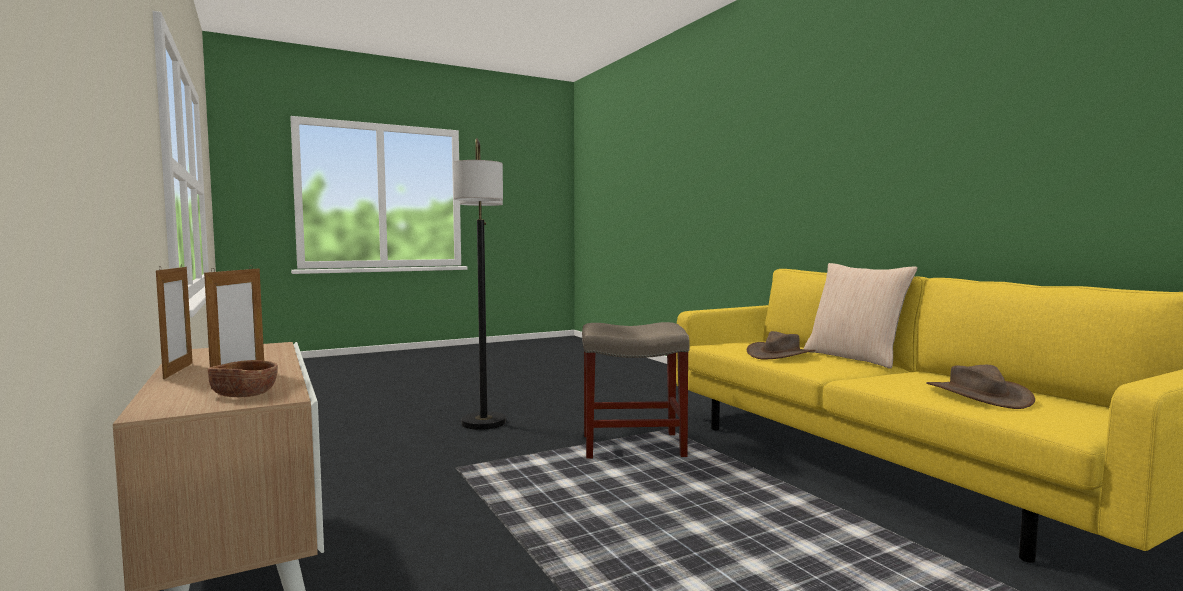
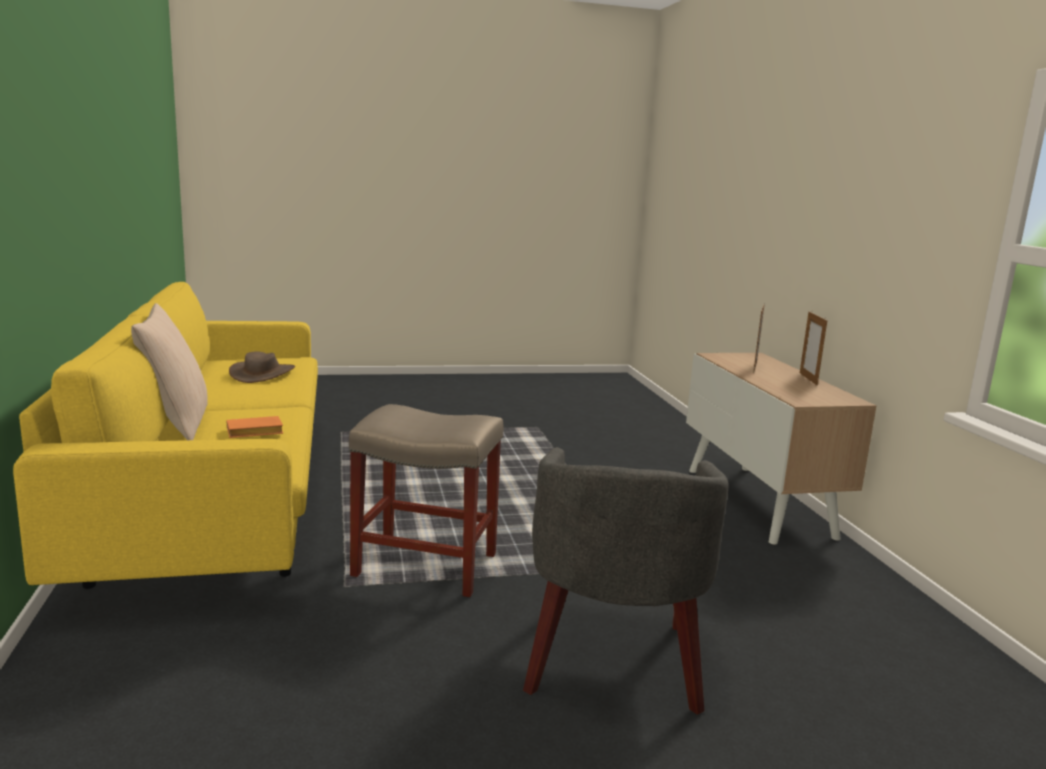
camera: 165 degrees left, 10 degrees up
brown bowl [208,360,278,397] -> none
floor lamp [453,138,506,430] -> grey armchair [523,447,728,715]
brown hat [747,331,816,359] -> orange book [226,416,283,438]

